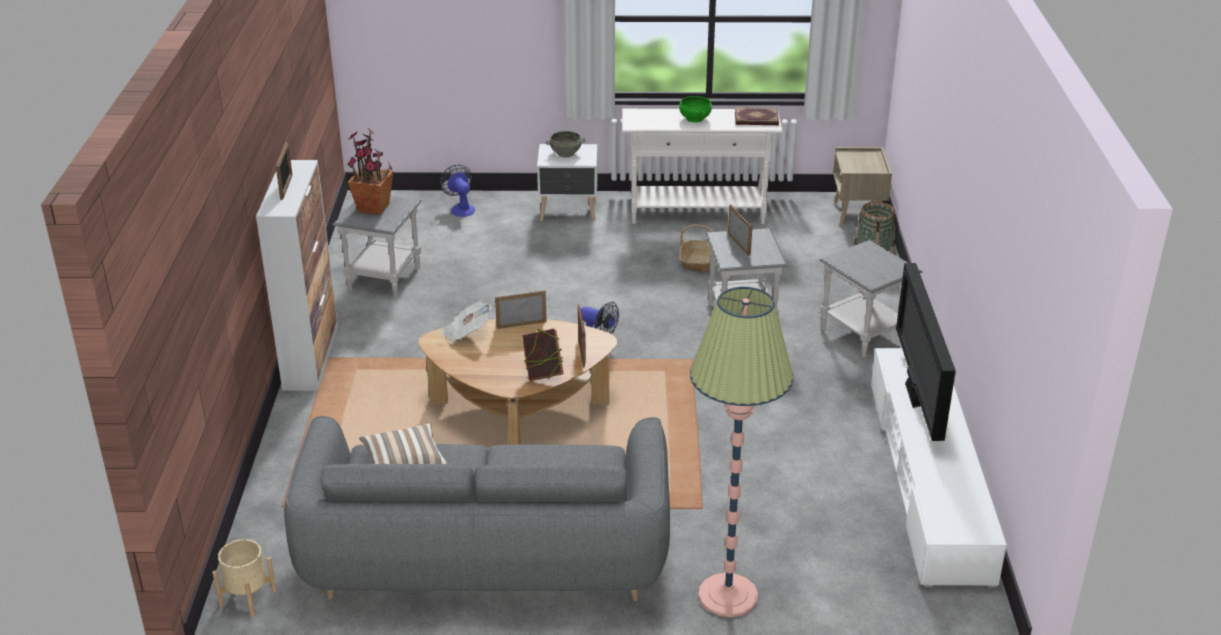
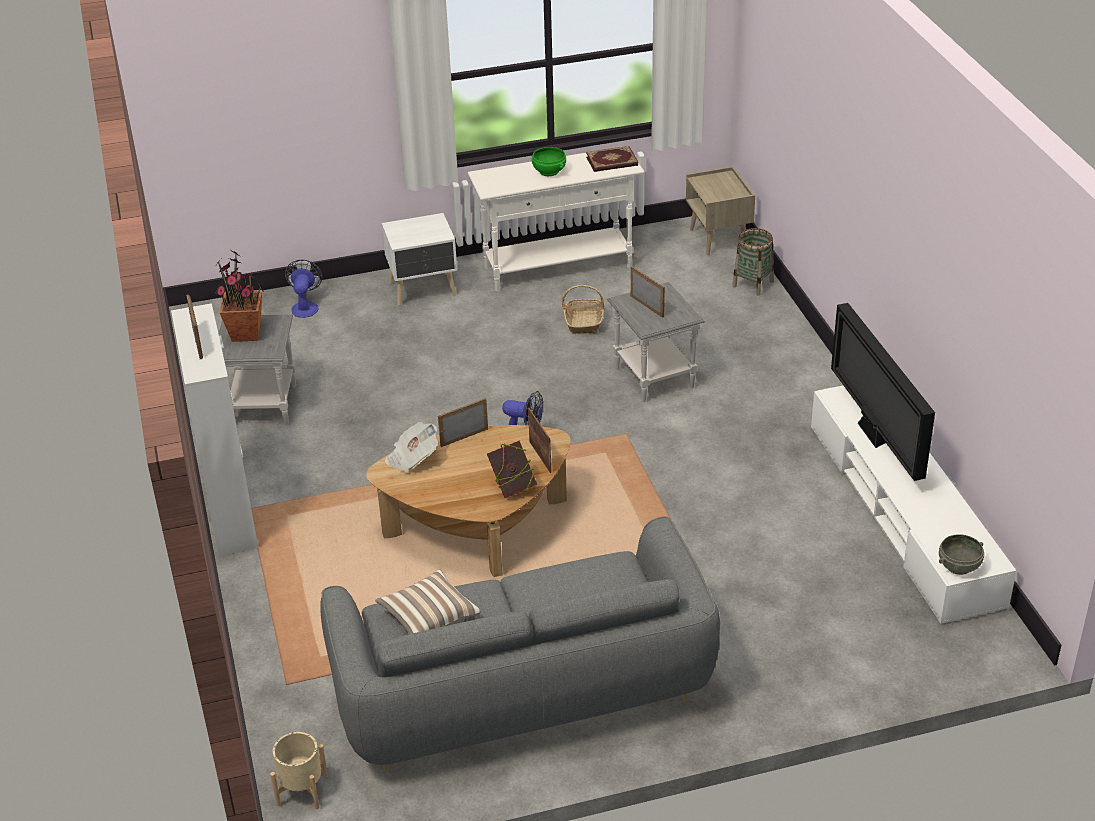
camera: 15 degrees left, 5 degrees up
fan [440,164,475,217] -> fan turned 45 degrees clockwise [285,260,322,318]
grey bowl [546,131,585,157] -> grey bowl moved to [939,534,984,575]
floor lamp [690,287,793,617] -> none
grey side table [819,240,923,358] -> none

